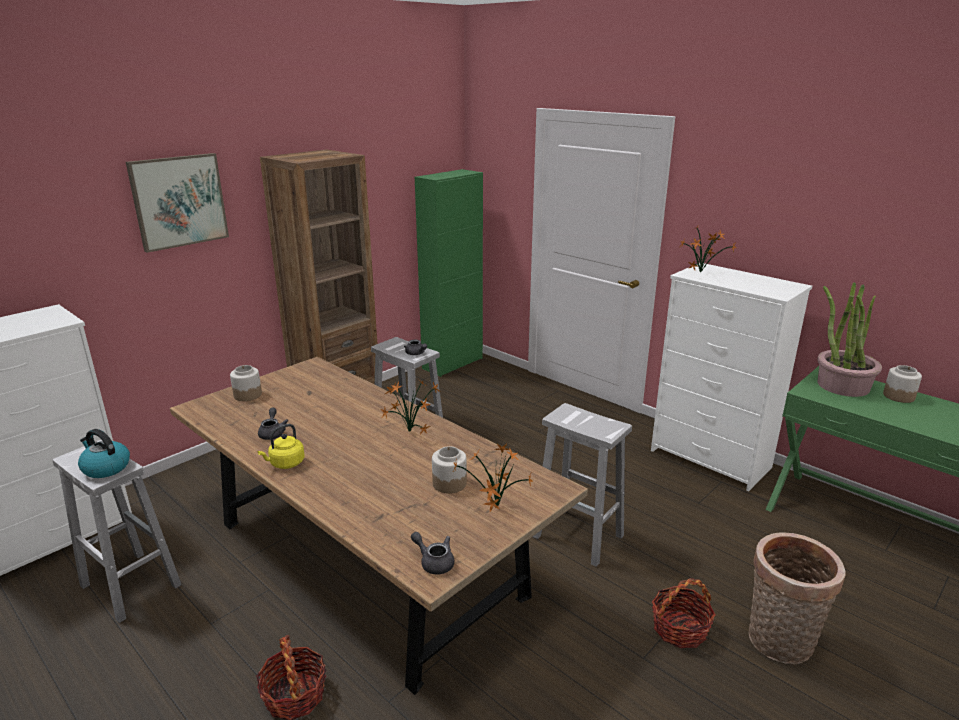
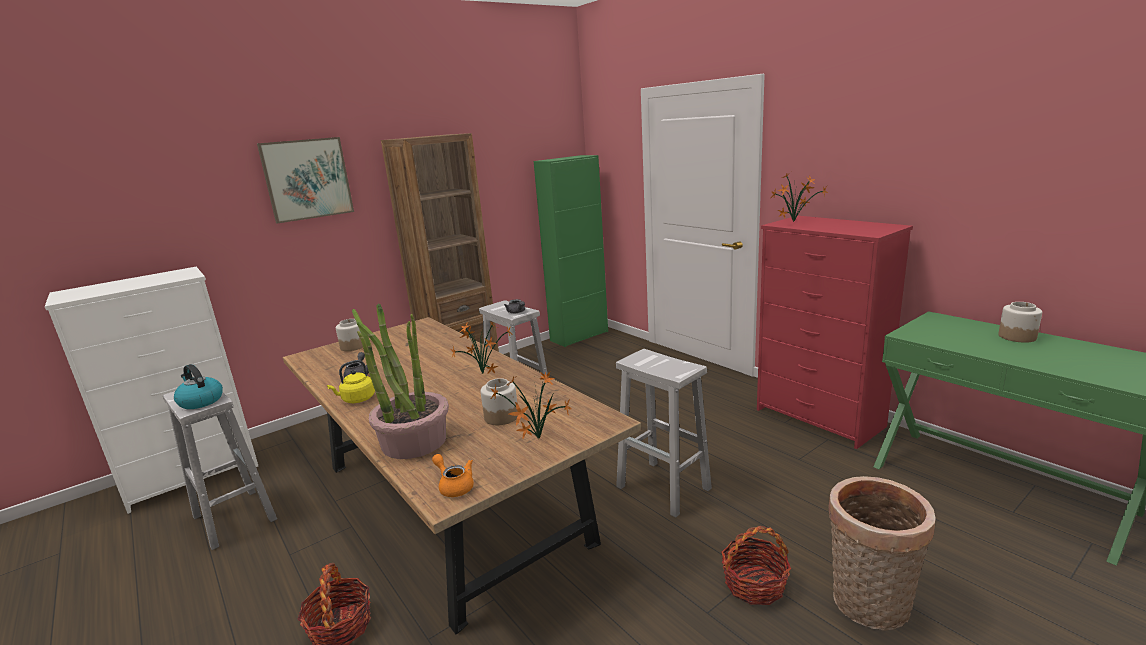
camera: 10 degrees right, 5 degrees down
grey teapot [411,532,454,574] -> orange teapot [432,454,474,497]
white dresser [651,263,812,492] -> red dresser [757,216,913,449]
potted plant [817,282,882,397] -> potted plant moved to [352,303,449,459]

